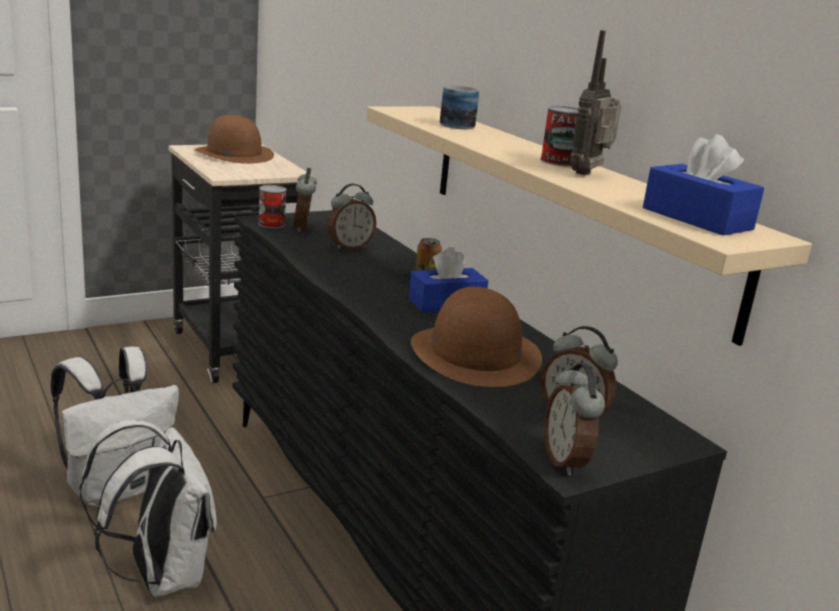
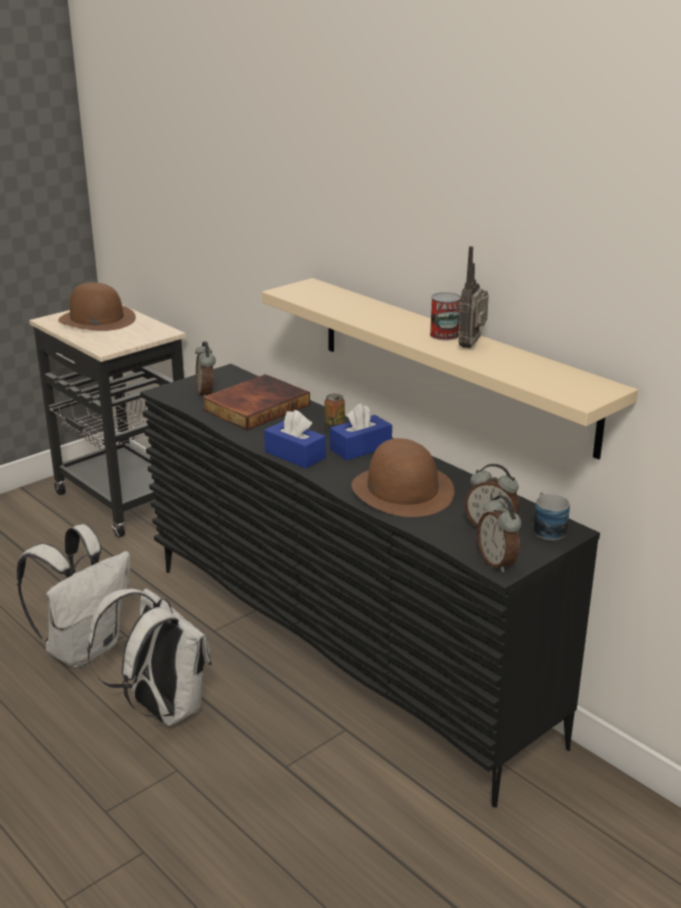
camera: 10 degrees left, 5 degrees up
can [258,185,286,228] -> none
alarm clock [327,184,377,250] -> book [202,374,310,430]
mug [440,85,479,129] -> mug moved to [533,491,570,540]
blue tissue box [643,134,764,235] -> blue tissue box moved to [264,410,326,468]

